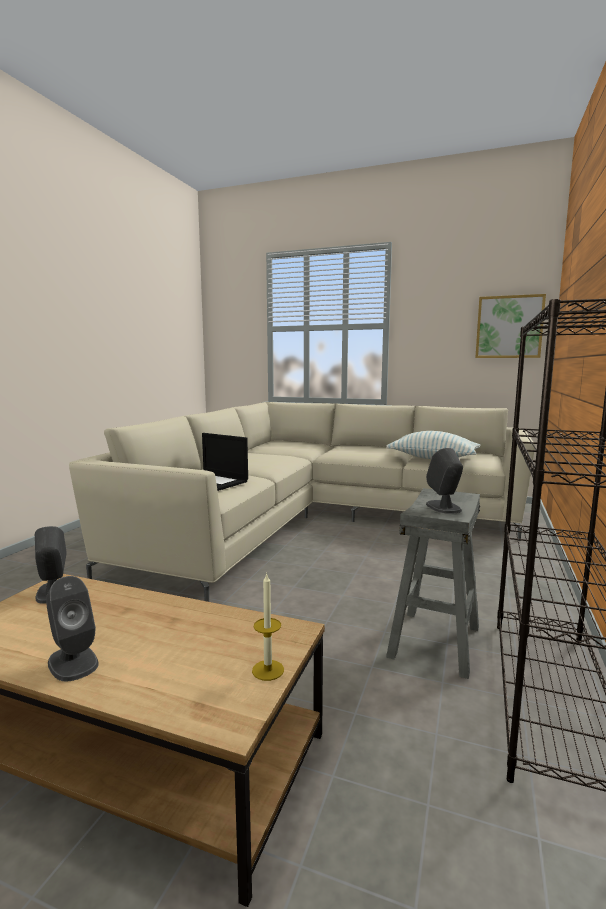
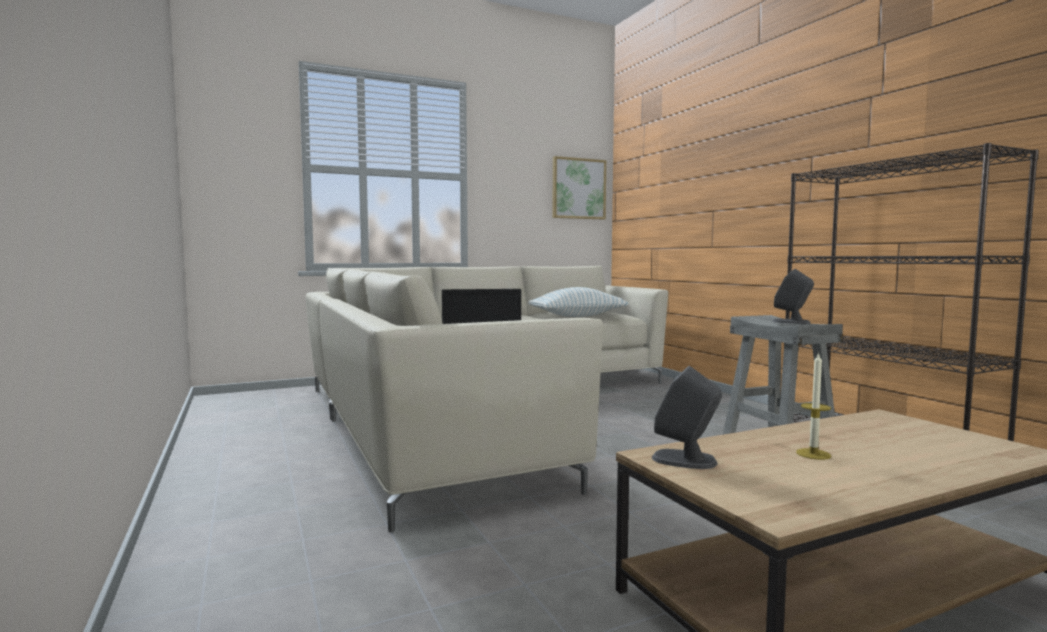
camera: 45 degrees left, 5 degrees down
grey speaker [46,576,99,682] -> none
candle [252,573,284,681] -> candle moved to [796,352,831,460]

